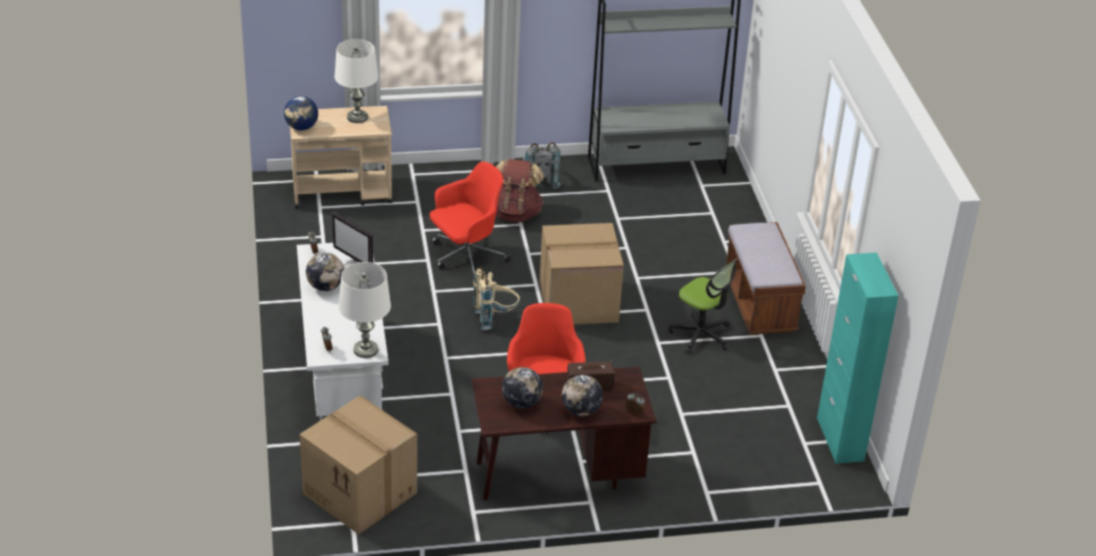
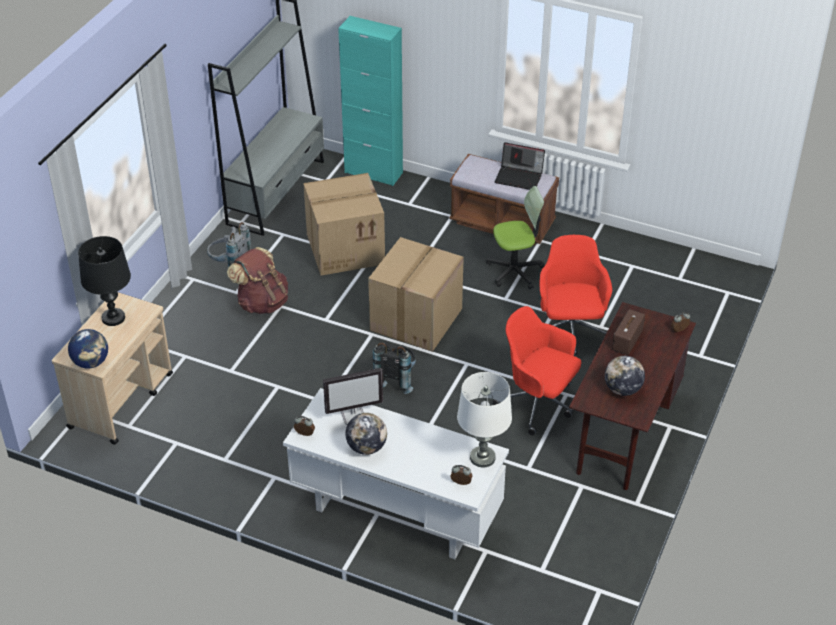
camera: 55 degrees left, 5 degrees up
cardboard box [299,395,417,535] -> cardboard box moved to [303,173,385,276]
white table lamp [335,39,378,123] -> black table lamp [78,236,131,326]
red office chair [430,162,511,279] -> red office chair moved to [539,235,612,355]
beige backpack [473,266,520,330] -> black backpack [373,342,416,394]
globe [562,375,603,416] -> none
turquoise cabinet [817,252,899,464] -> turquoise cabinet moved to [338,16,403,186]
none -> laptop [494,142,545,190]

